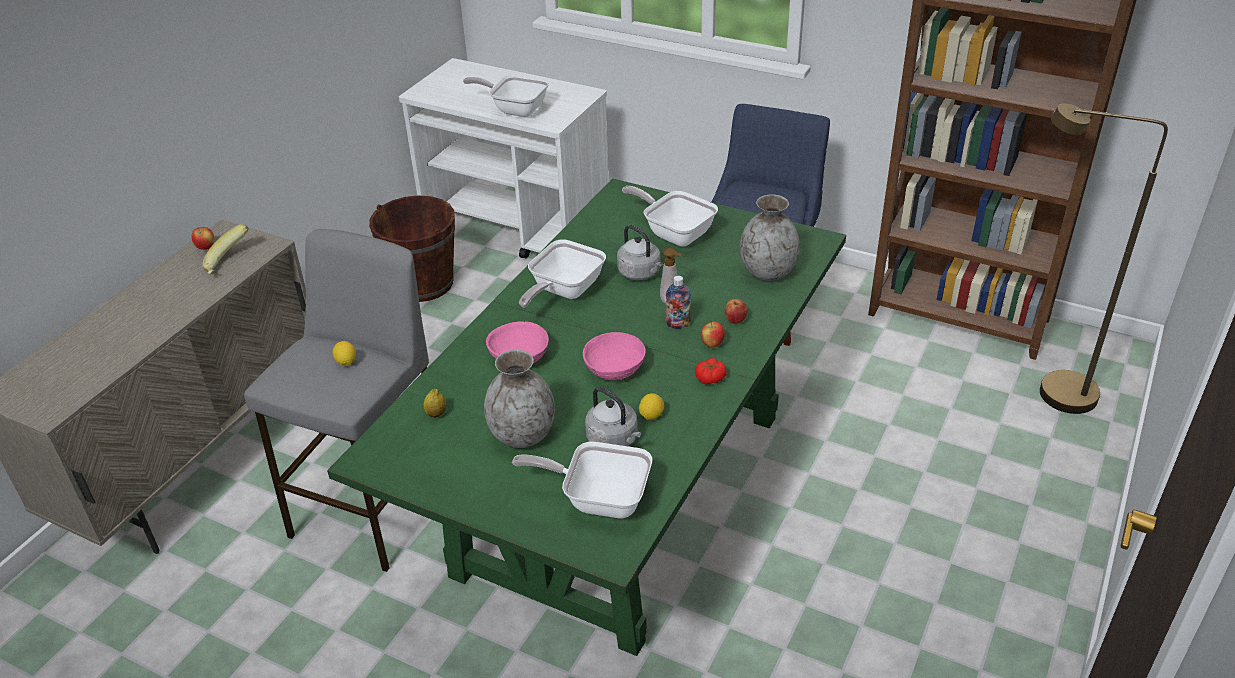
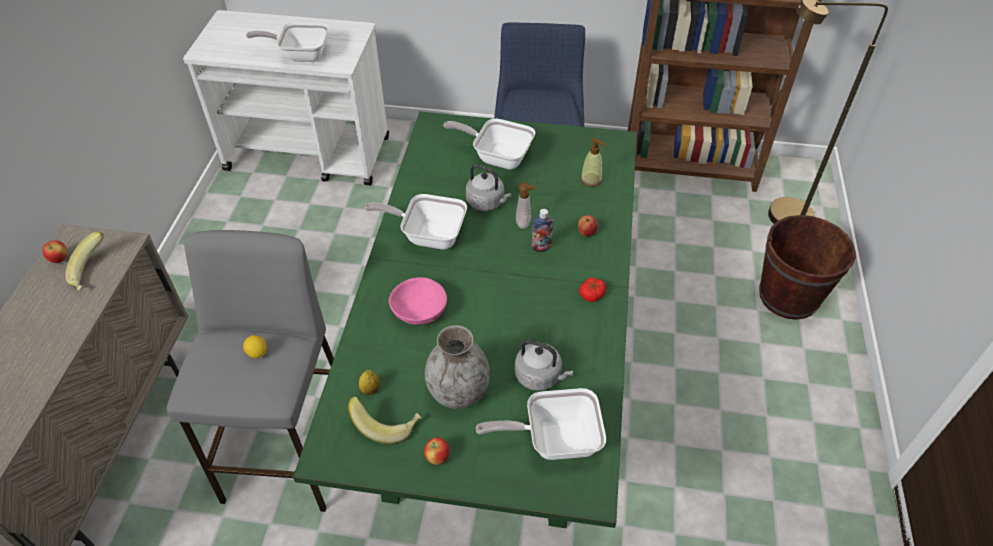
camera: 20 degrees left, 10 degrees up
brown bucket [369,195,455,302] -> brown bucket moved to [759,215,857,320]
frying pan [519,239,606,307] -> frying pan turned 90 degrees clockwise [364,194,467,250]
pink bowl [583,332,646,380] -> none
lemon [639,393,664,420] -> none
apple [701,321,725,348] -> apple moved to [424,437,450,465]
grey vase [740,194,800,281] -> soap dispenser [581,138,606,187]
none -> banana [348,397,421,444]

